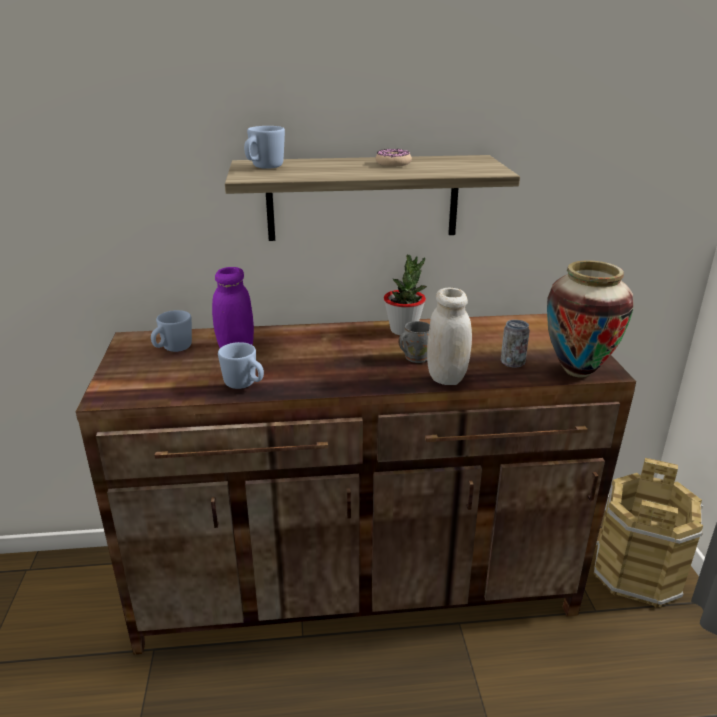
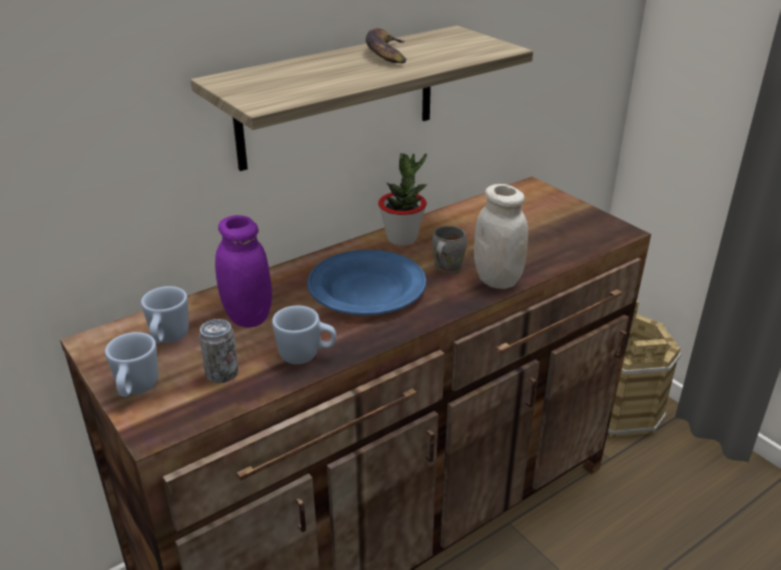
camera: 30 degrees left, 5 degrees up
blue mug [244,126,285,169] -> blue mug moved to [105,332,158,397]
donut [376,149,412,167] -> banana [366,28,406,64]
can [501,320,530,368] -> can moved to [199,319,239,383]
vase [547,260,633,378] -> none
none -> blue plate [308,250,426,315]

